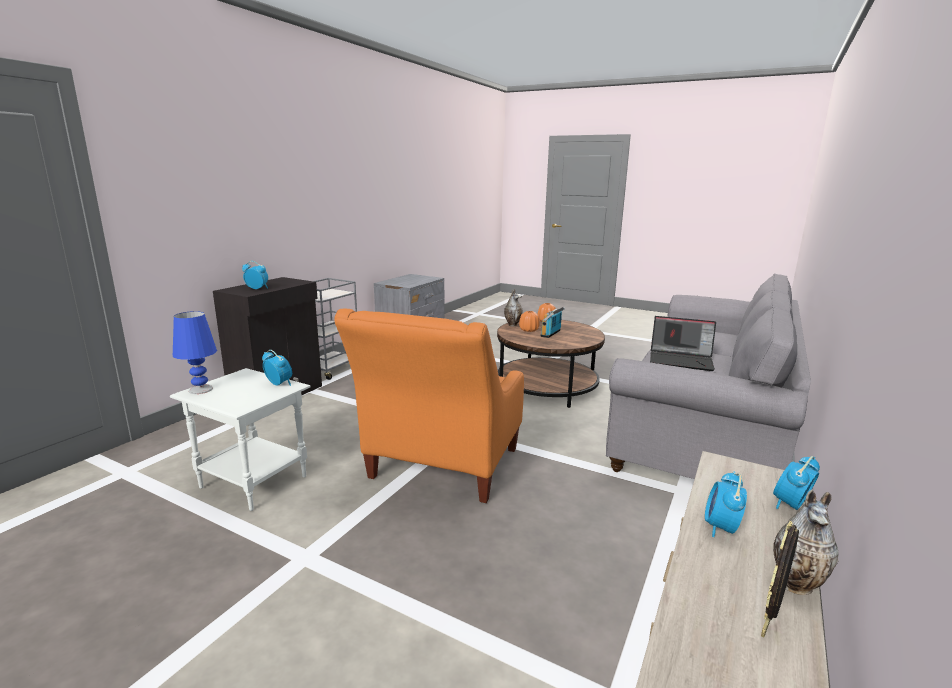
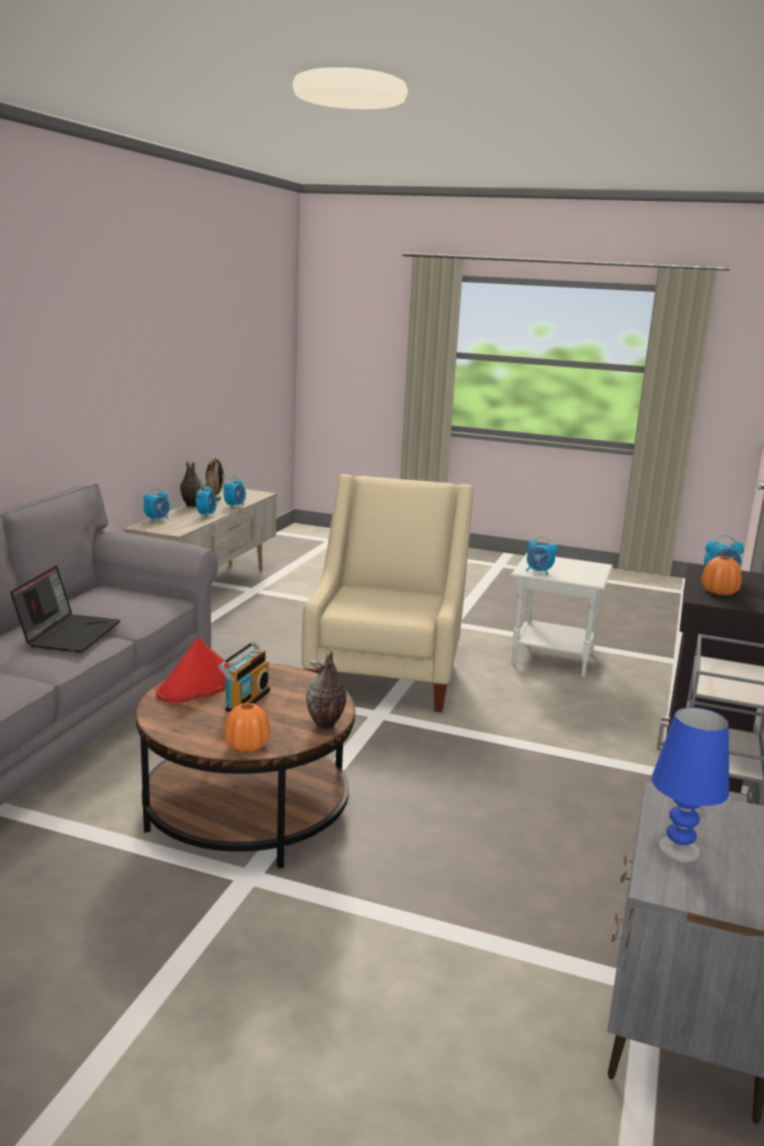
camera: 170 degrees right, 0 degrees up
blue table lamp [173,311,217,394] -> blue table lamp moved to [651,707,729,862]
orange armchair [334,309,524,503] -> beige armchair [301,474,473,712]
orange vase [519,311,540,332] -> orange vase moved to [701,556,741,595]
laptop [650,316,716,371] -> laptop turned 90 degrees clockwise [10,566,120,653]
none -> red hat [156,638,231,702]
none -> alarm clock [224,476,246,509]

